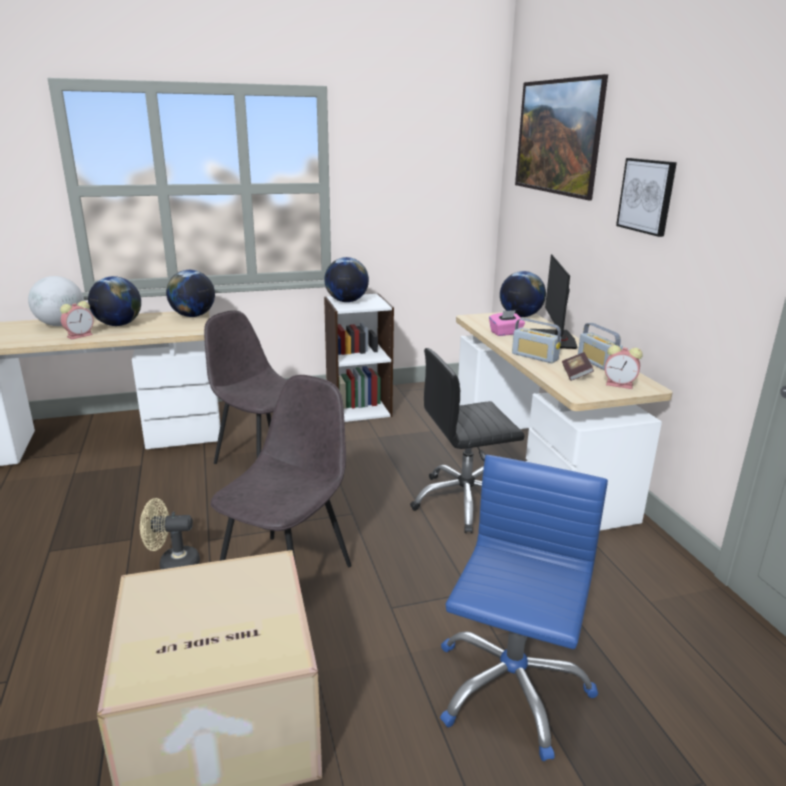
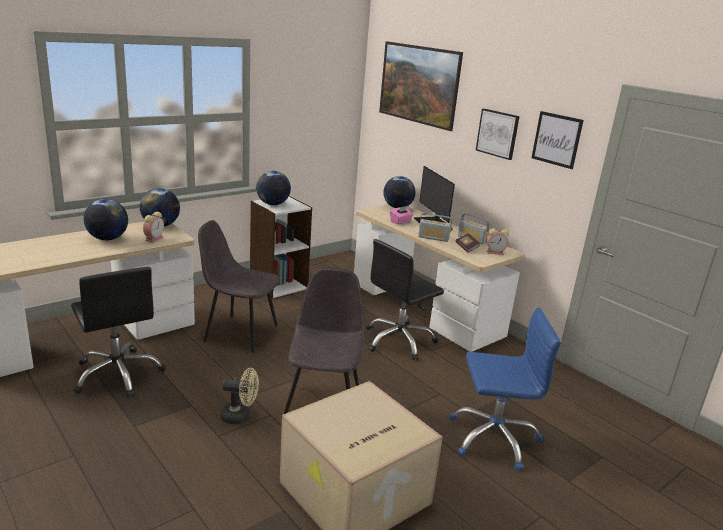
camera: 25 degrees left, 0 degrees up
globe [28,276,84,326] -> none
alarm clock [60,301,94,339] -> alarm clock moved to [143,212,164,242]
beige fan [140,498,200,570] -> beige fan turned 150 degrees counterclockwise [221,368,259,424]
blue office chair [440,455,608,761] -> blue office chair turned 90 degrees clockwise [449,308,561,470]
none -> black office chair [71,267,166,398]
none -> picture [532,111,584,169]

